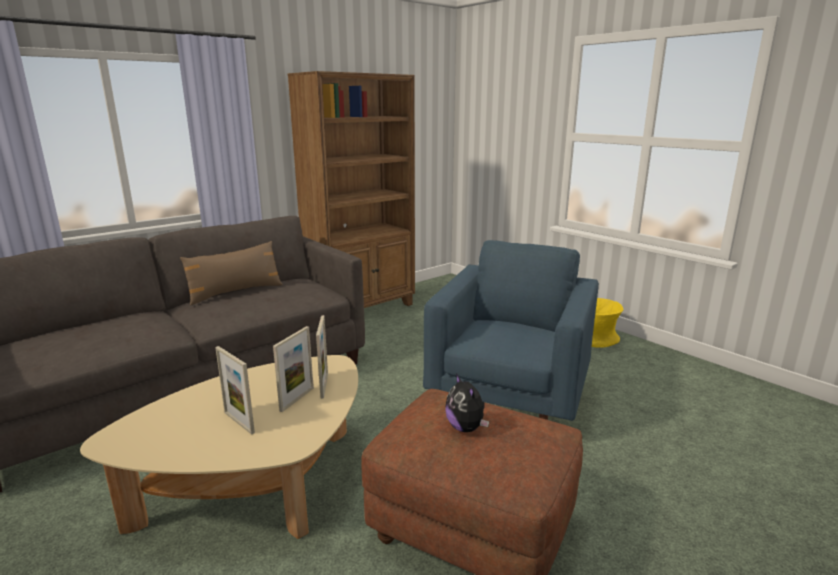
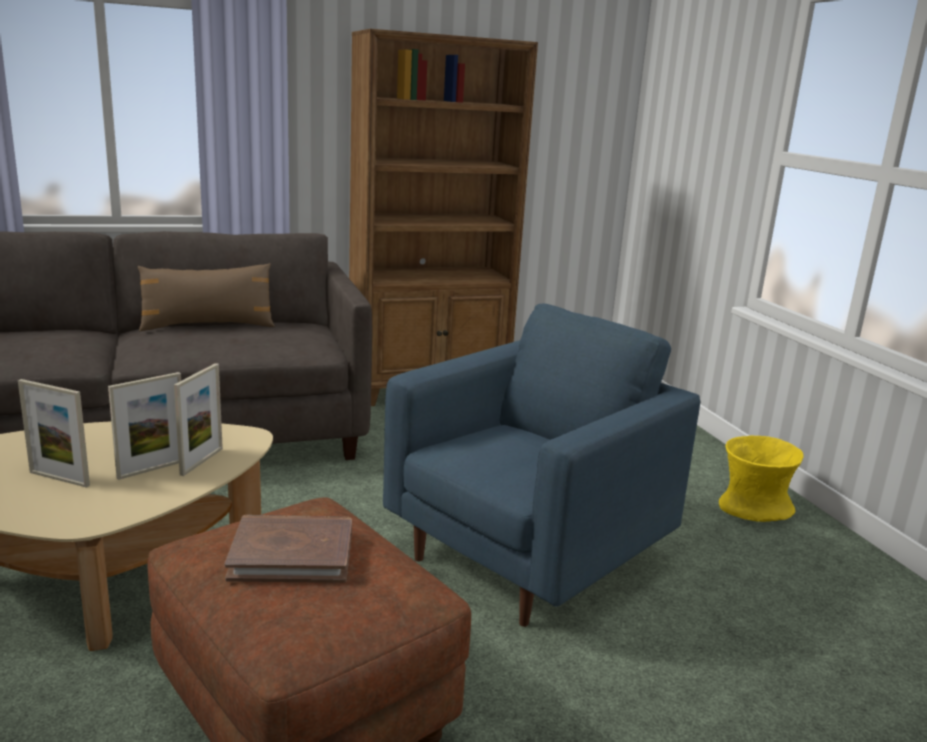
camera: 20 degrees right, 0 degrees up
picture frame [215,346,255,434] -> picture frame turned 45 degrees counterclockwise [18,379,90,488]
plush toy [445,373,489,432] -> brown book [224,515,352,583]

